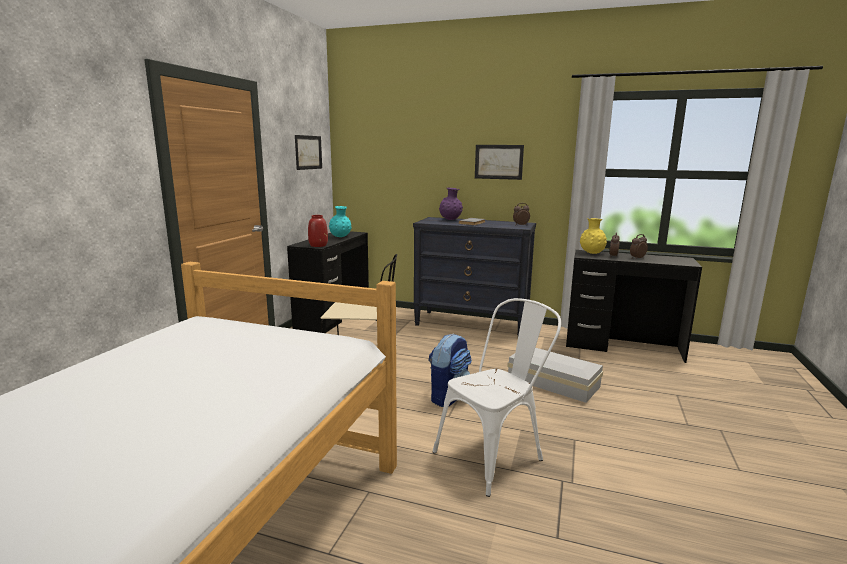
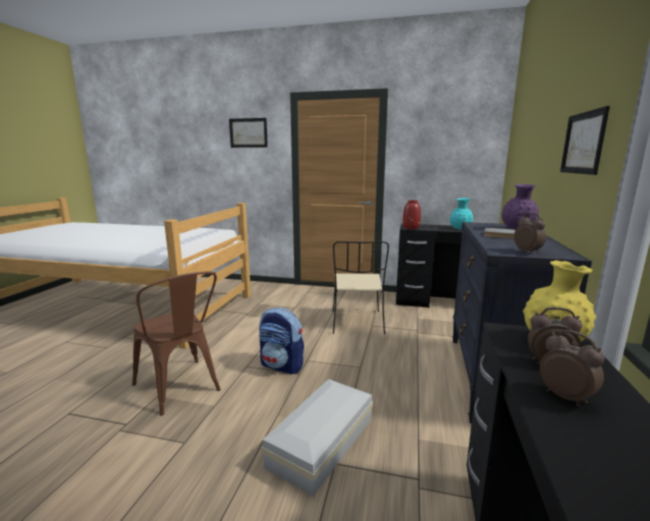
camera: 85 degrees right, 0 degrees up
picture [295,135,322,170] -> picture moved to [229,118,268,148]
white chair [433,298,561,497] -> brown chair [132,271,221,416]

